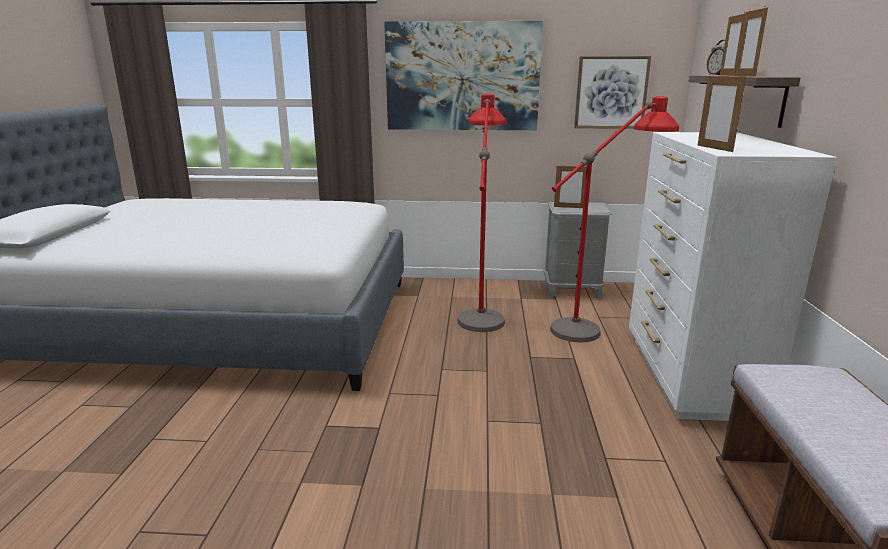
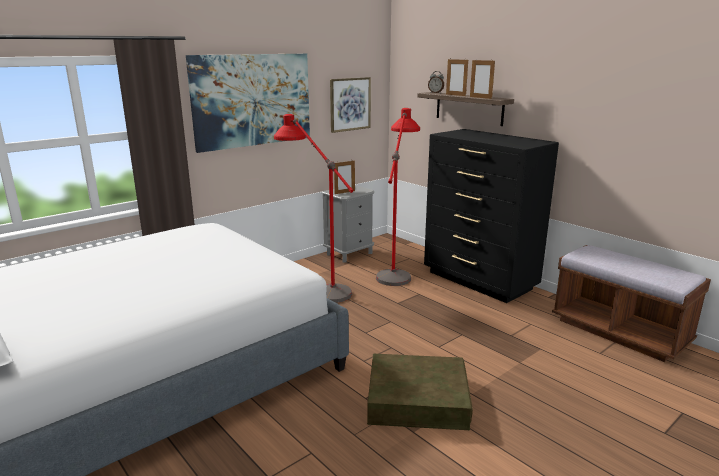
camera: 45 degrees left, 0 degrees up
white dresser [629,132,837,421] -> black dresser [424,129,559,303]
picture frame [697,74,746,152] -> none
none -> brown storage box [367,354,473,430]

